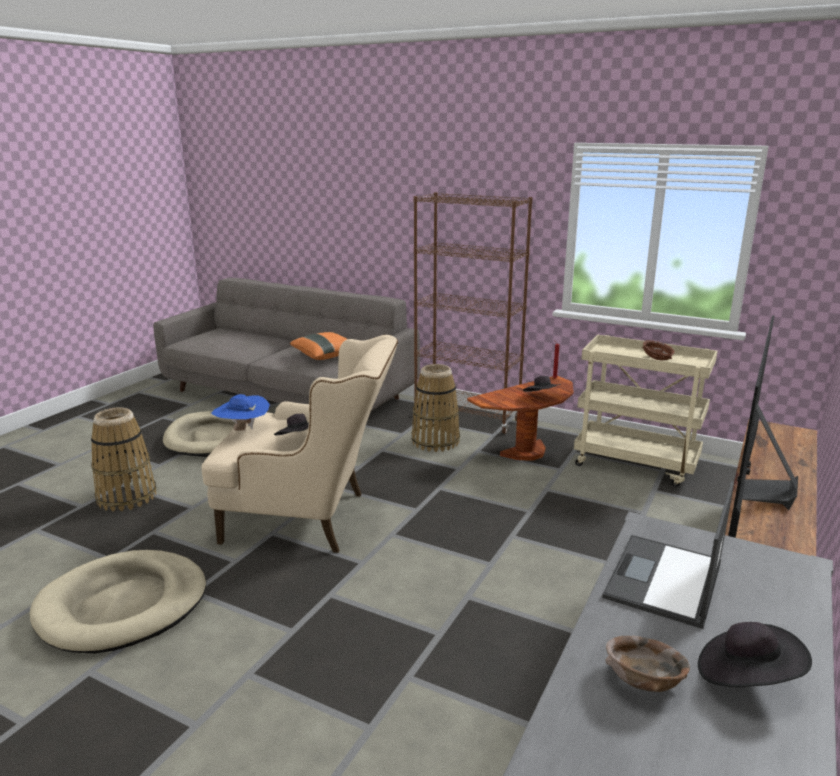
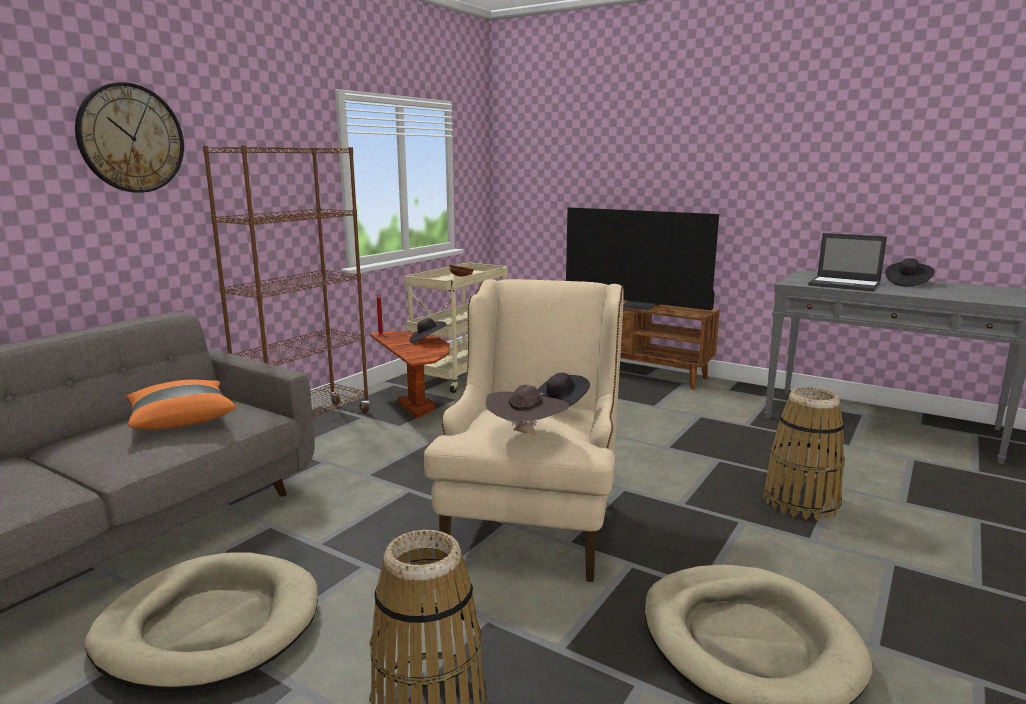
camera: 85 degrees left, 5 degrees down
blue hat [211,394,270,431] -> brown hat [486,384,569,435]
basket [411,364,460,452] -> basket moved to [764,387,845,520]
brown bowl [605,636,690,692] -> none
none -> wall clock [75,82,184,193]

